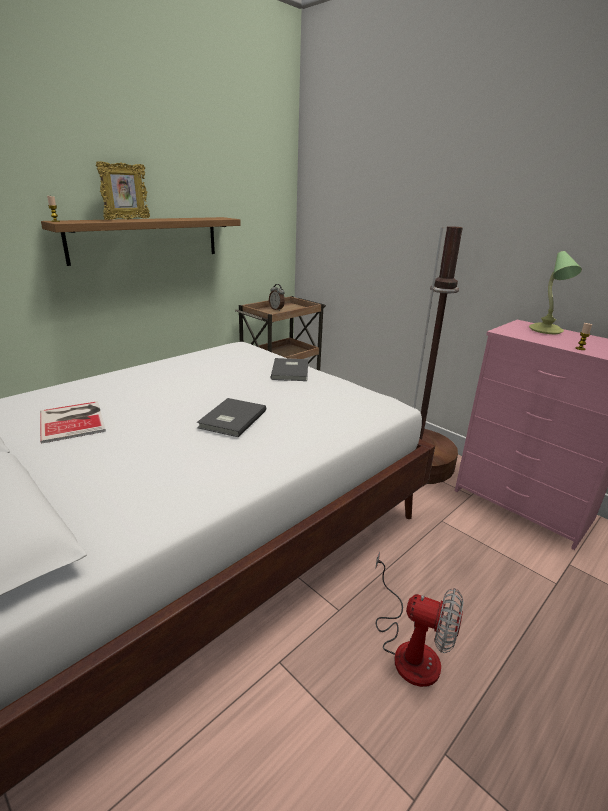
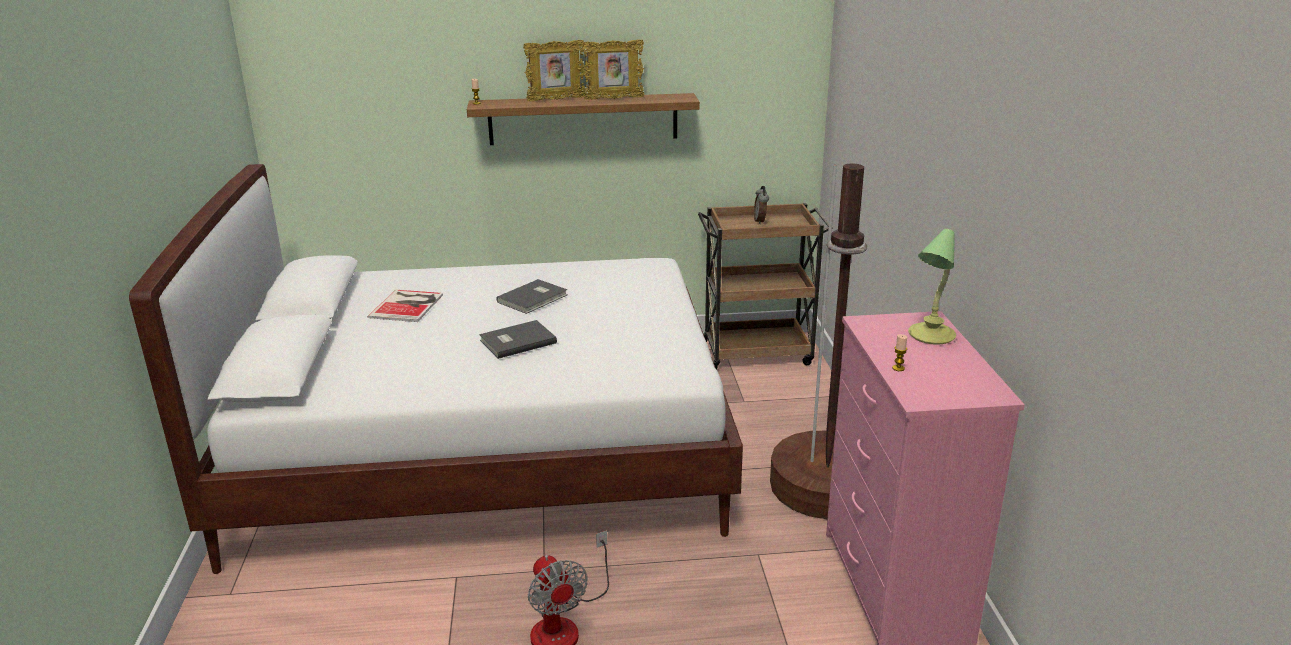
camera: 40 degrees right, 0 degrees up
grey book [271,358,308,381] -> grey book moved to [496,279,567,314]
none -> picture frame [582,40,644,100]

